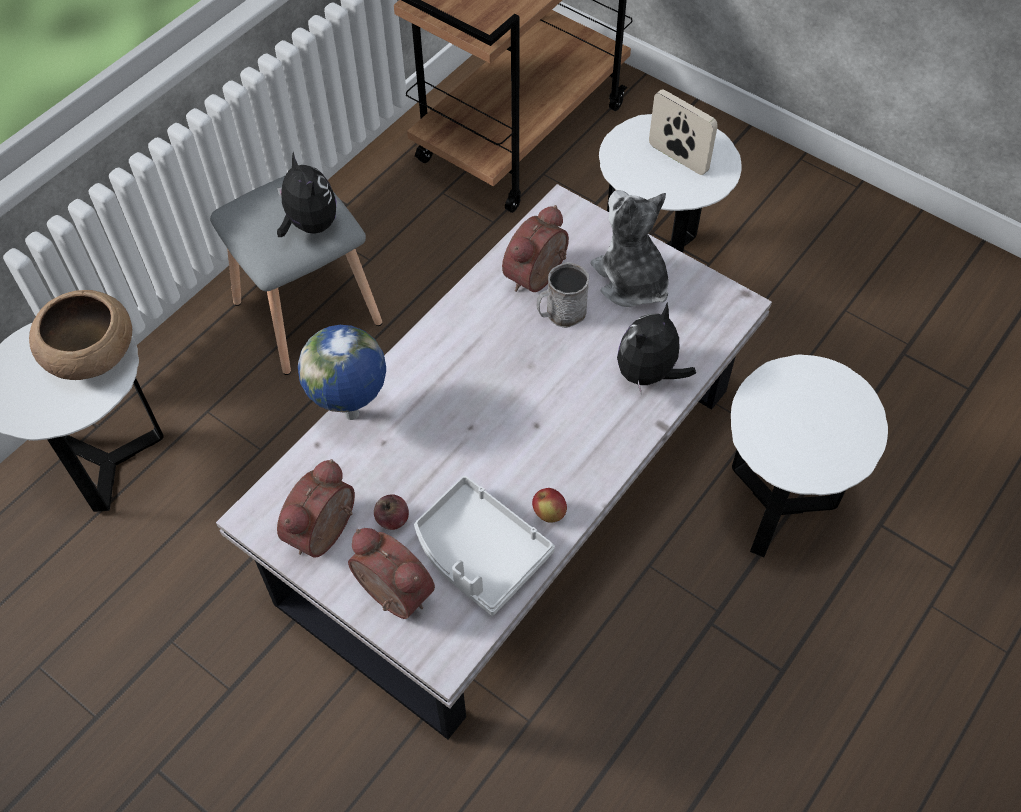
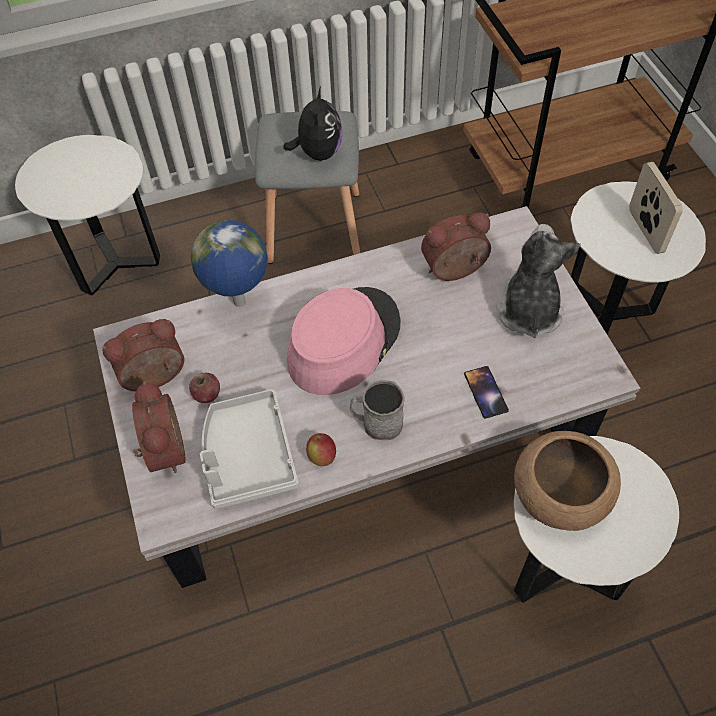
camera: 35 degrees right, 0 degrees up
brown bowl [29,290,132,380] -> brown bowl moved to [514,431,621,531]
grey mug [537,262,589,328] -> grey mug moved to [350,380,405,440]
plush toy [617,303,696,396] -> phone [464,366,509,419]
none -> pink hat [287,287,400,395]

